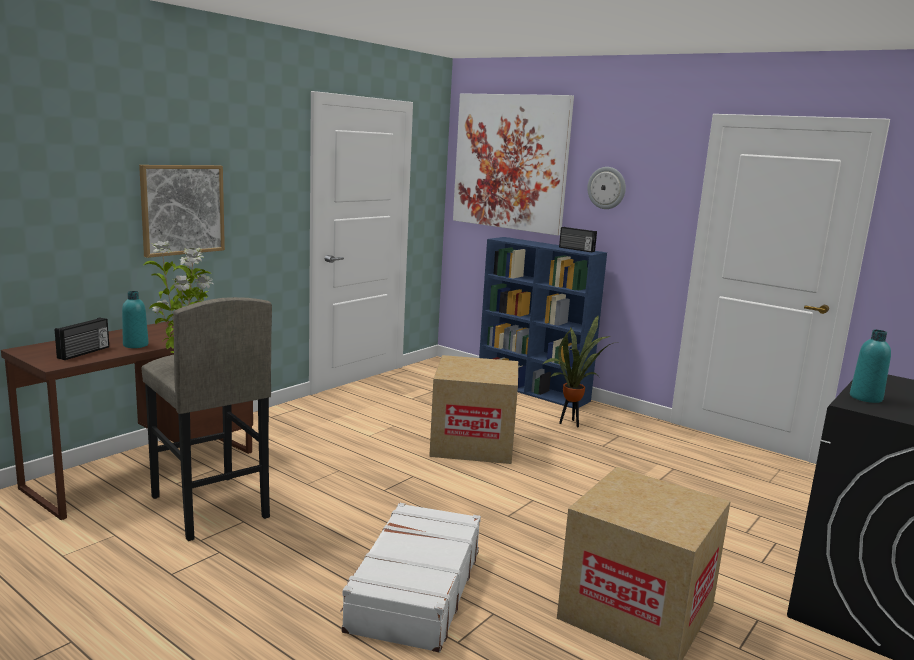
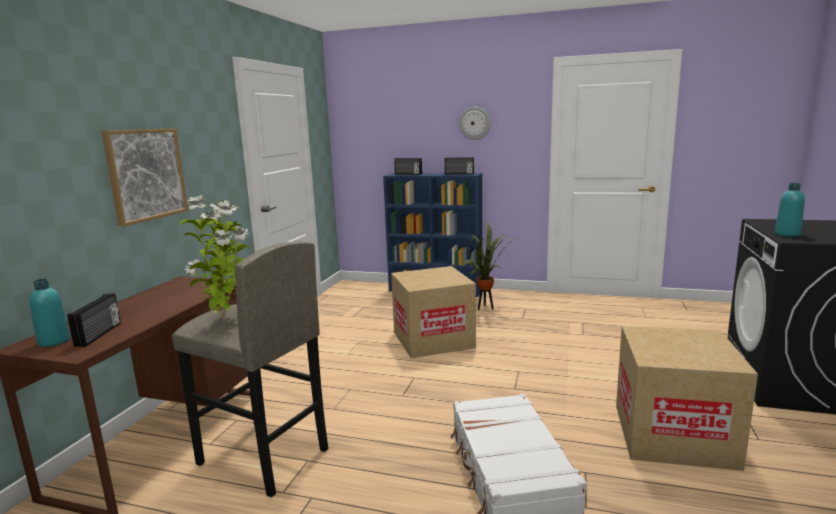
camera: 20 degrees left, 0 degrees up
turquoise bottle [122,291,149,348] -> turquoise bottle moved to [29,279,70,347]
picture [453,93,574,235] -> none
none -> radio [394,158,422,175]

